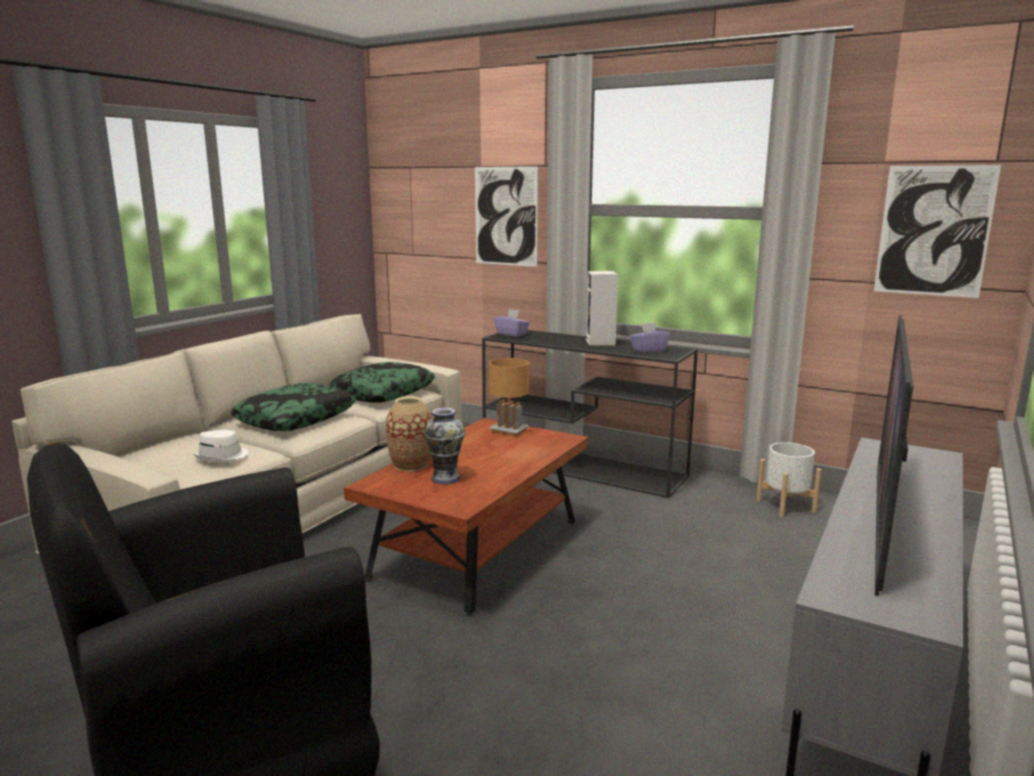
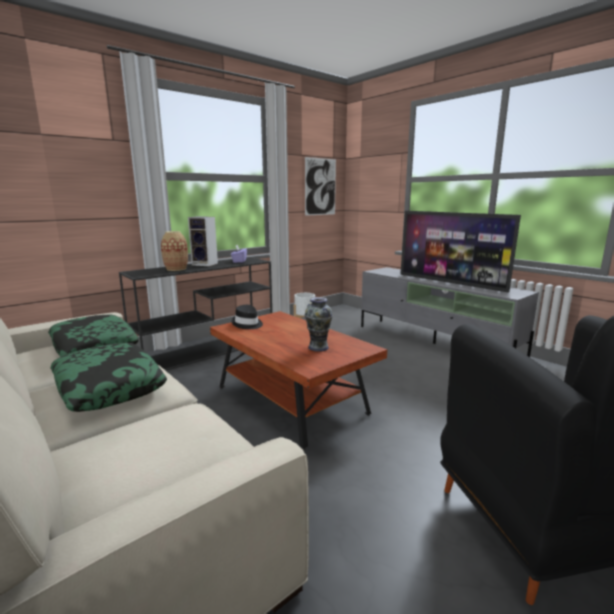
camera: 70 degrees left, 0 degrees up
white hat [193,430,248,462] -> none
vase [386,396,432,471] -> vase moved to [161,231,188,271]
picture [475,166,538,267] -> none
brown table lamp [489,358,530,436] -> black hat [232,305,263,329]
purple tissue box [494,309,530,337] -> none

